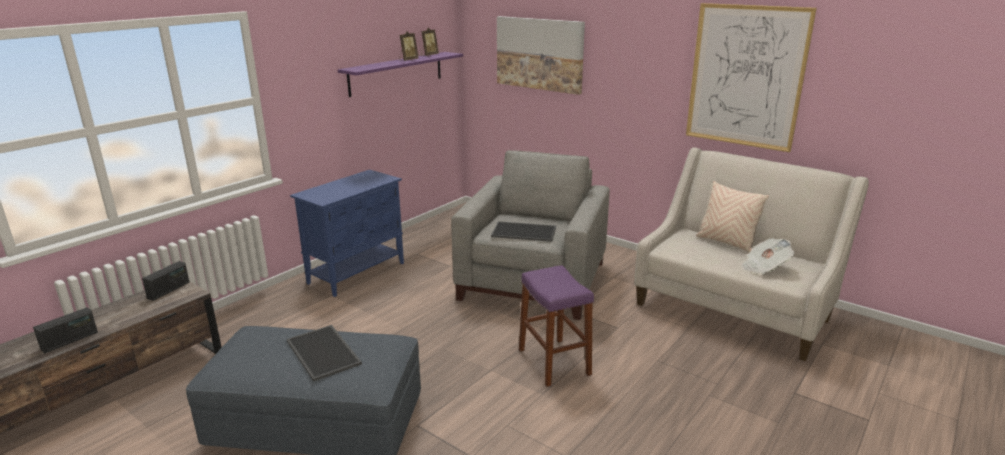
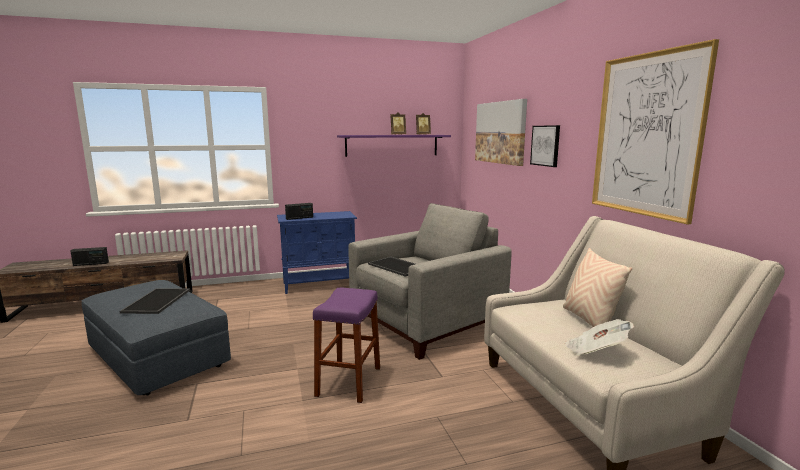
camera: 35 degrees right, 10 degrees down
radio [142,261,189,301] -> radio moved to [285,203,313,220]
none -> picture [530,125,560,167]

